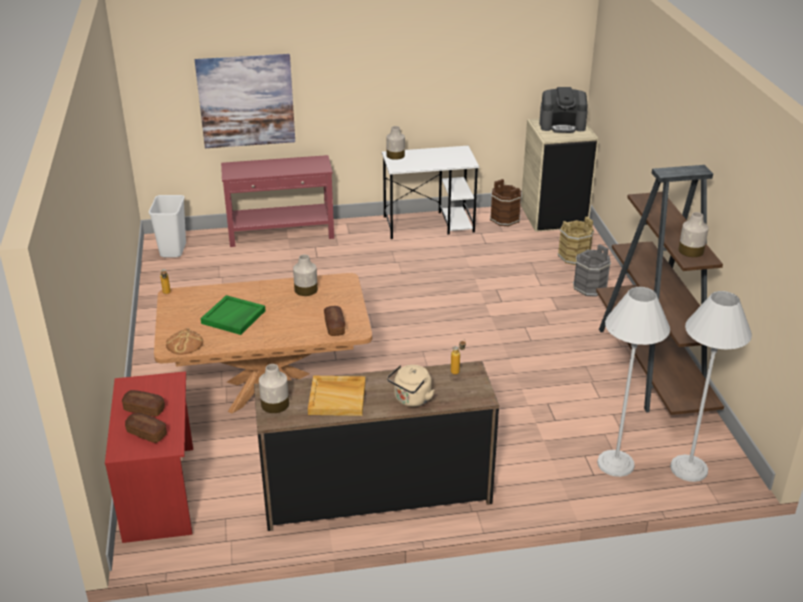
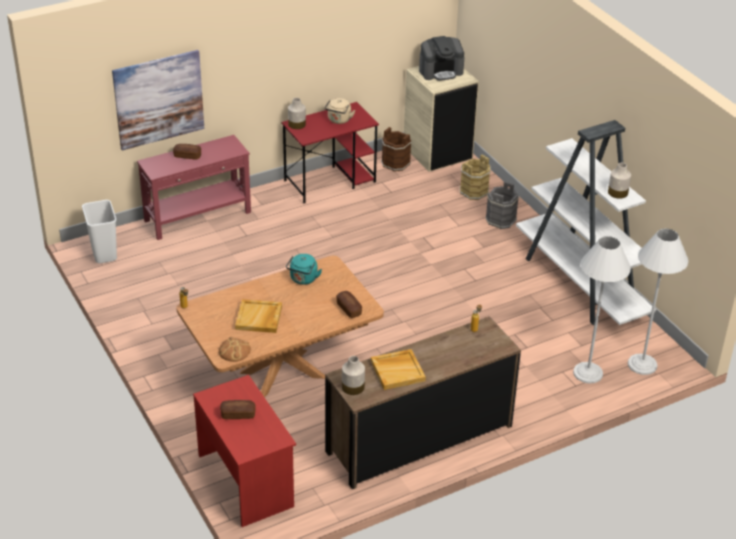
camera: 20 degrees left, 5 degrees up
bread [125,413,167,443] -> bread moved to [173,144,201,160]
green tray [201,295,266,335] -> beige tray [235,299,282,333]
beige vase [293,255,318,296] -> turquoise kettle [286,254,322,285]
white desk [382,146,479,239] -> red desk [281,102,379,204]
beige kettle [387,365,435,407] -> beige kettle moved to [325,98,355,124]
brown bookcase [596,165,724,415] -> white bookcase [516,120,656,325]

